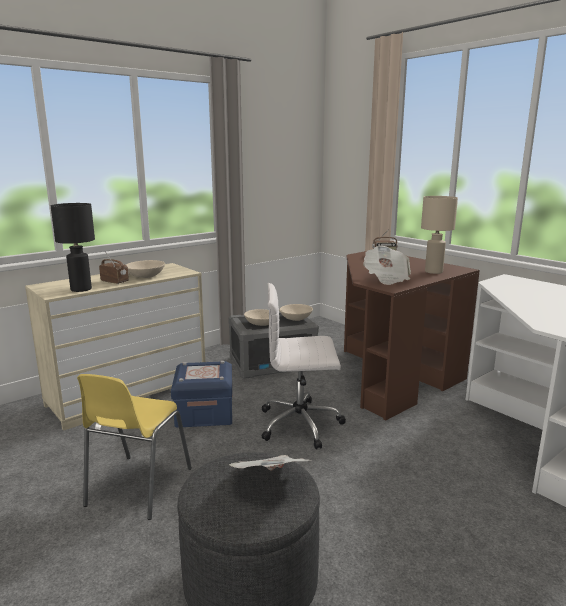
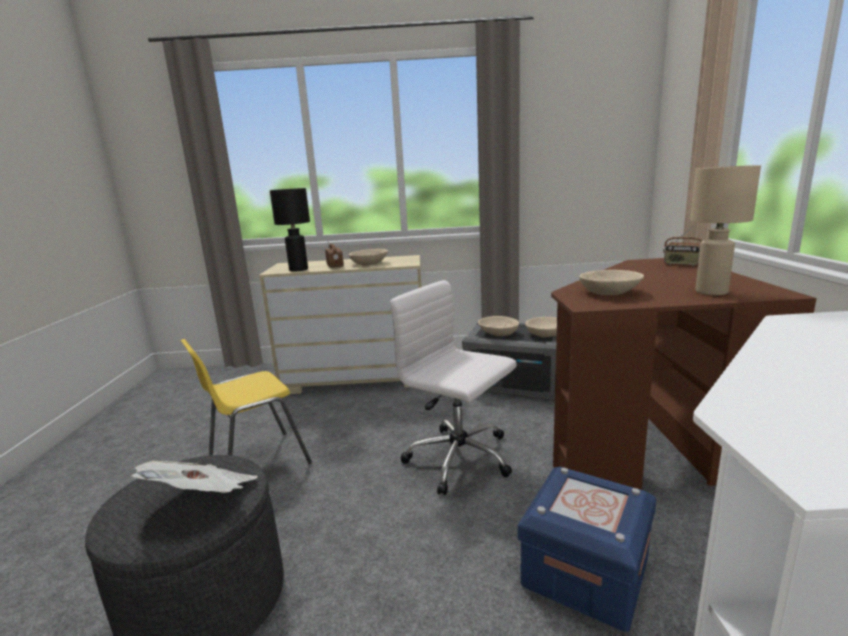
camera: 40 degrees right, 0 degrees up
blue storage box [171,361,232,428] -> blue storage box moved to [518,467,656,632]
newspaper [363,246,411,285] -> beige bowl [579,270,644,295]

